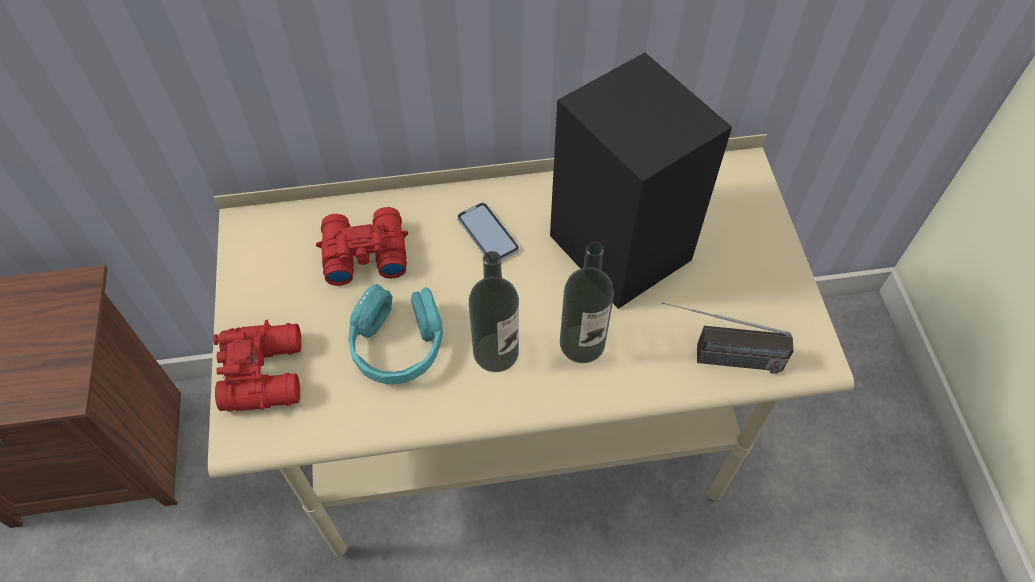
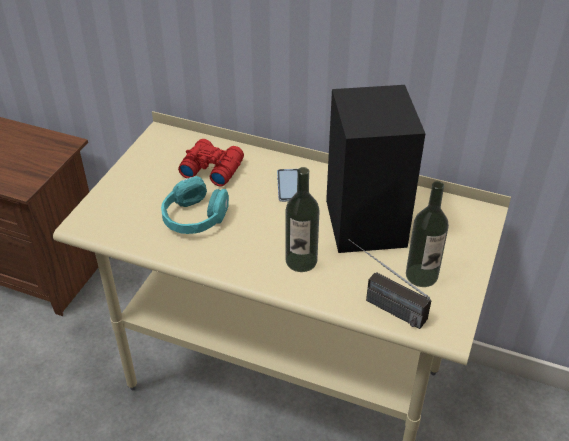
camera: 30 degrees right, 15 degrees down
red binoculars [213,320,302,412] -> none
bottle [469,251,519,372] -> bottle moved to [406,181,449,287]

